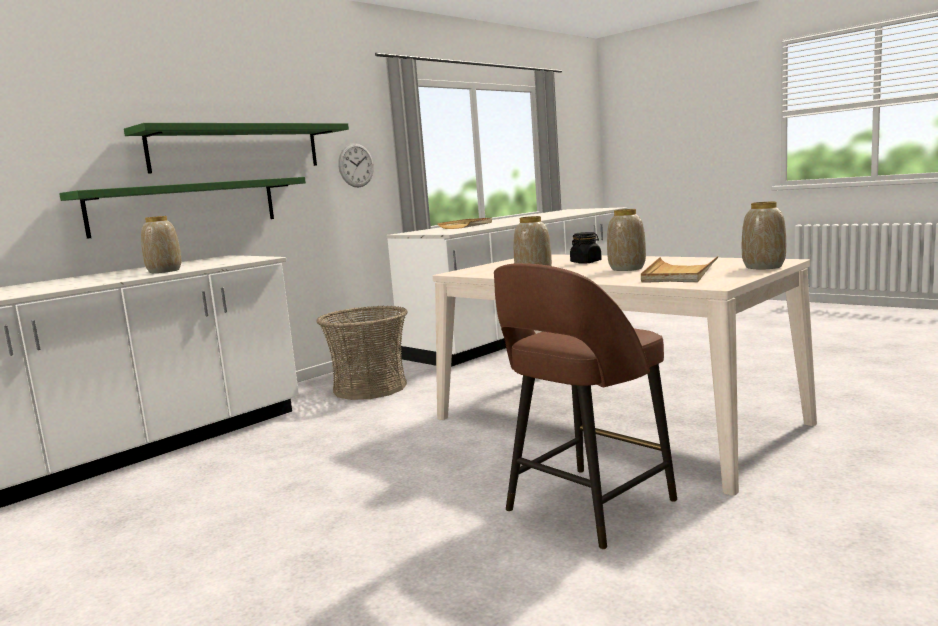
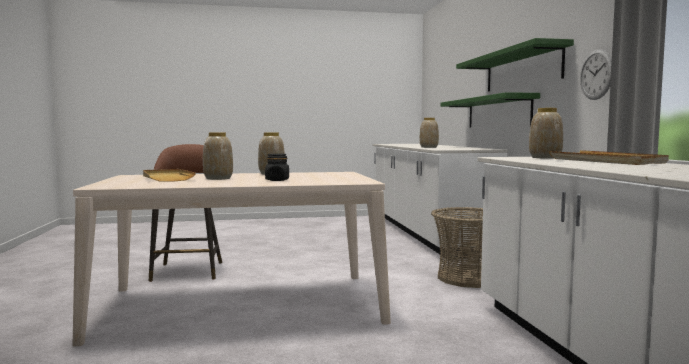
camera: 125 degrees right, 5 degrees down
vase [742,201,786,269] -> vase moved to [529,108,563,159]

